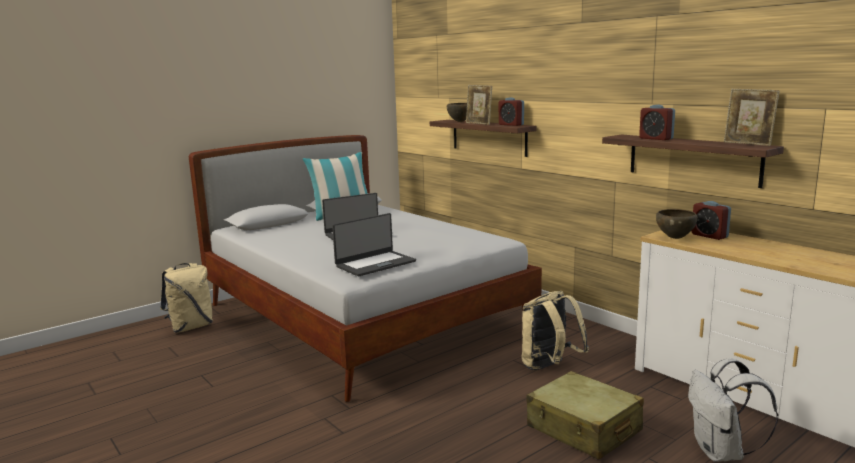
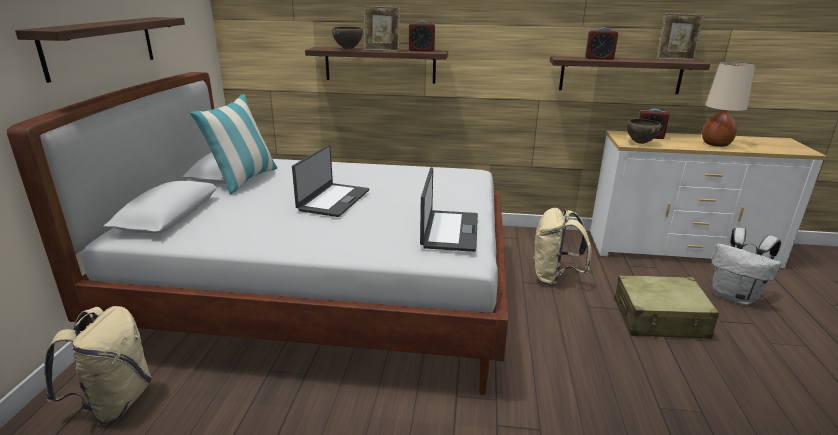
camera: 45 degrees left, 10 degrees up
none -> shelf [15,17,185,83]
none -> beige table lamp [702,62,755,147]

